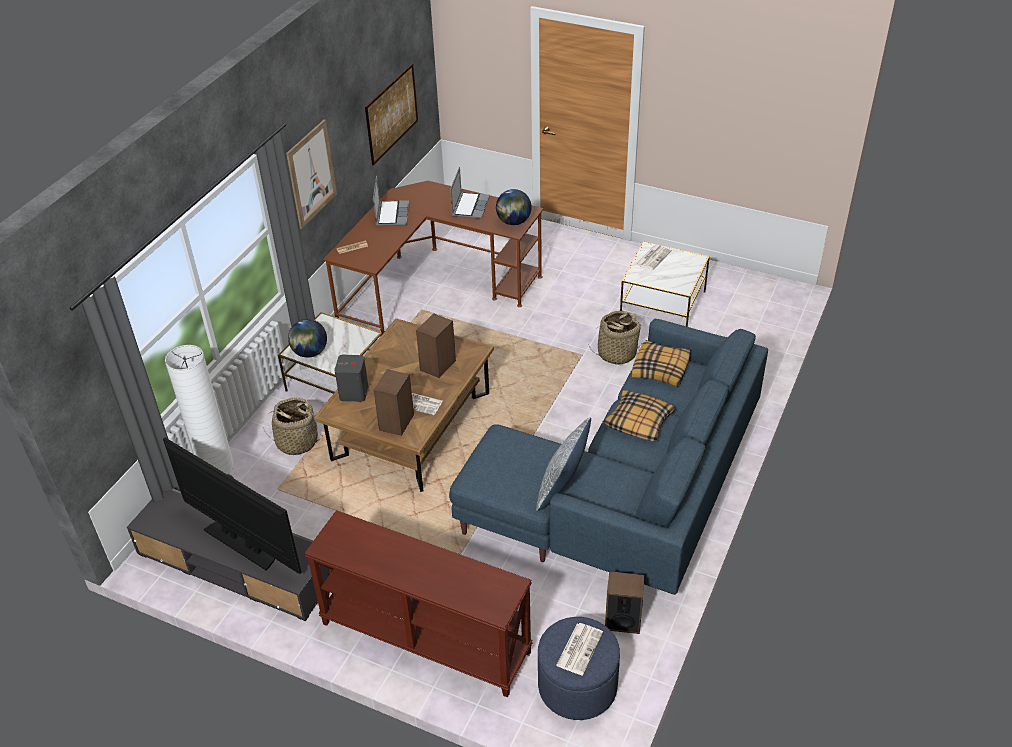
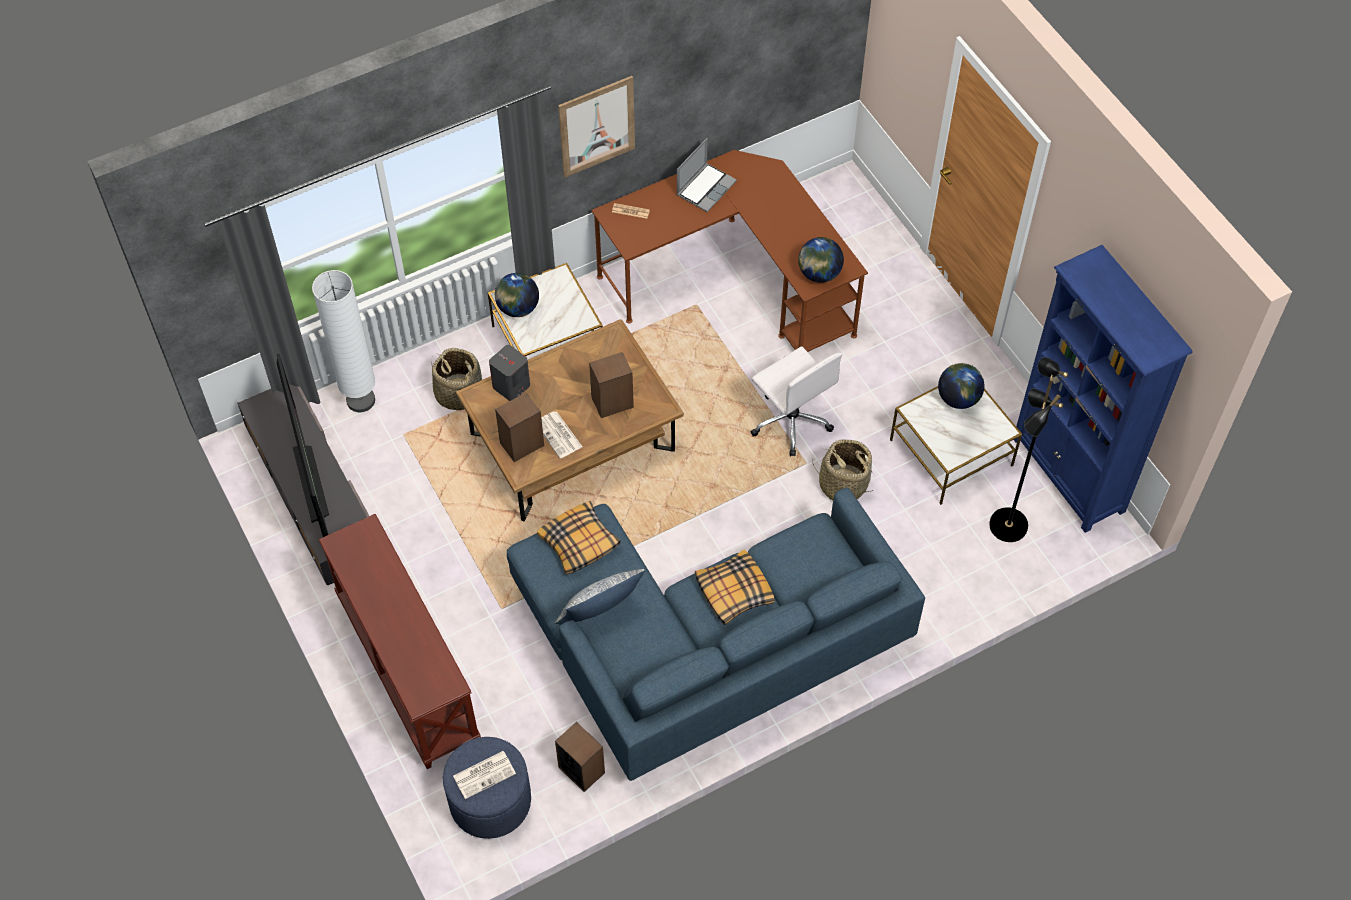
camera: 35 degrees right, 15 degrees up
picture [365,64,418,165] -> none
laptop [450,167,490,219] -> none
pillow [632,340,690,387] -> pillow moved to [537,501,621,574]
newspaper [635,245,672,270] -> globe [938,363,984,409]
none -> white office chair [751,347,842,456]
none -> black floor lamp [989,357,1068,542]
none -> blue bookcase [1014,245,1193,533]

